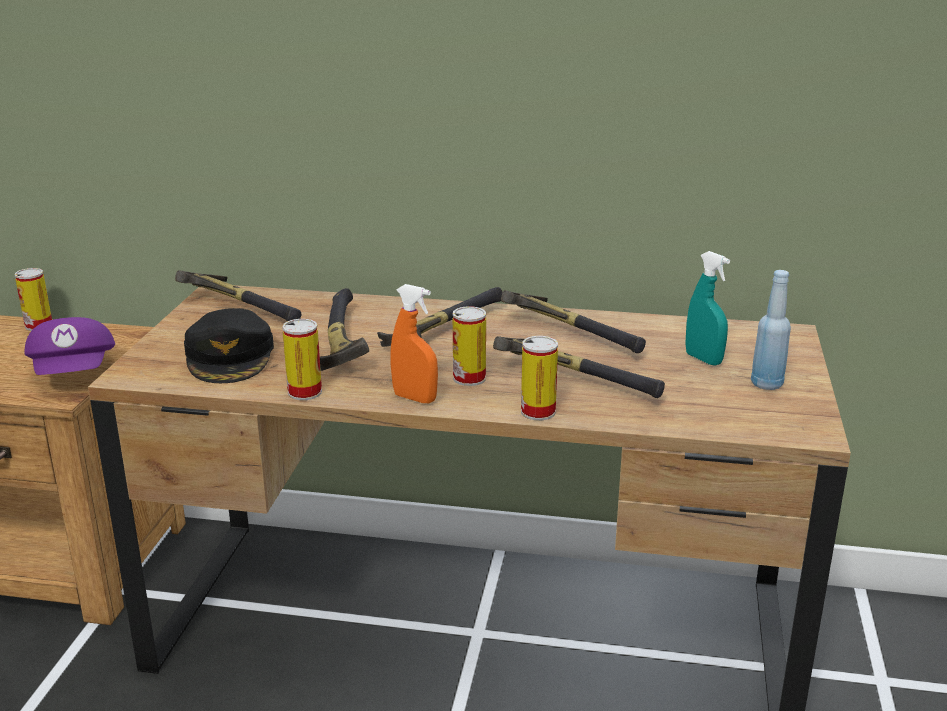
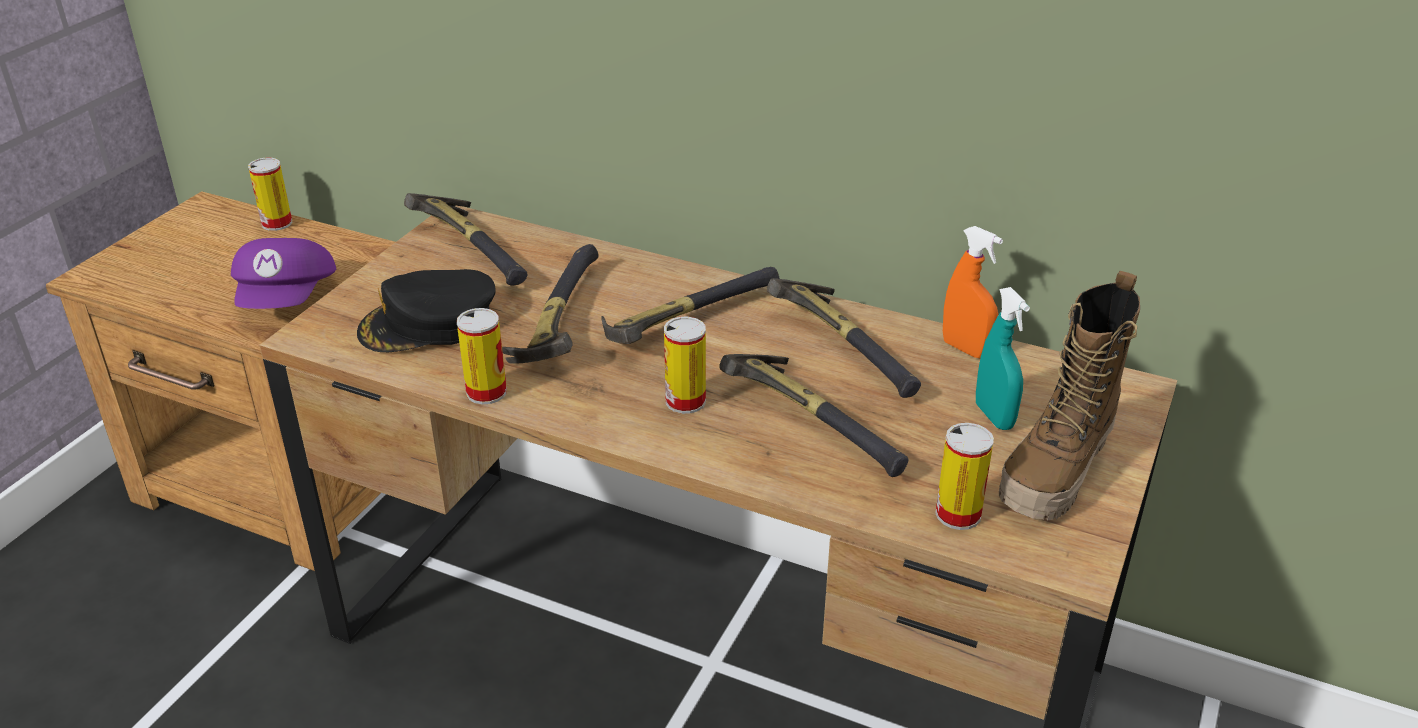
camera: 15 degrees right, 10 degrees up
black cap [184,308,274,383] -> black cap turned 60 degrees clockwise [357,269,495,352]
orange spray bottle [390,284,438,403] -> orange spray bottle moved to [943,226,1003,358]
can [521,336,558,420] -> can moved to [935,423,994,530]
blue bottle [751,270,791,390] -> boot [999,271,1140,521]

